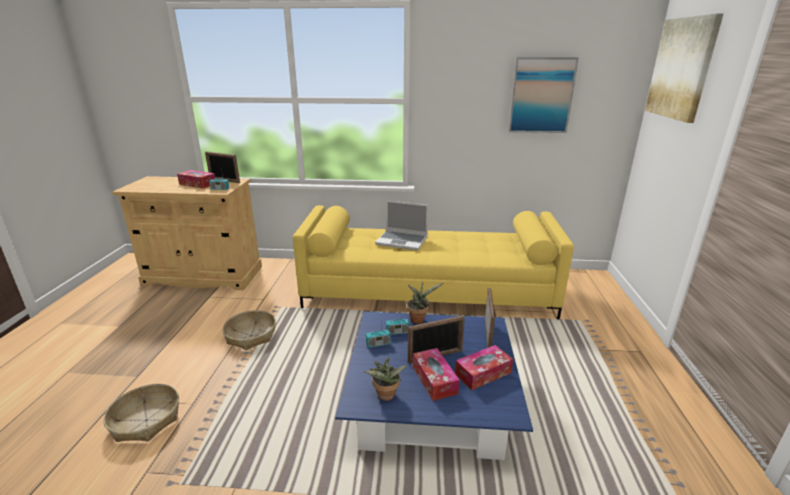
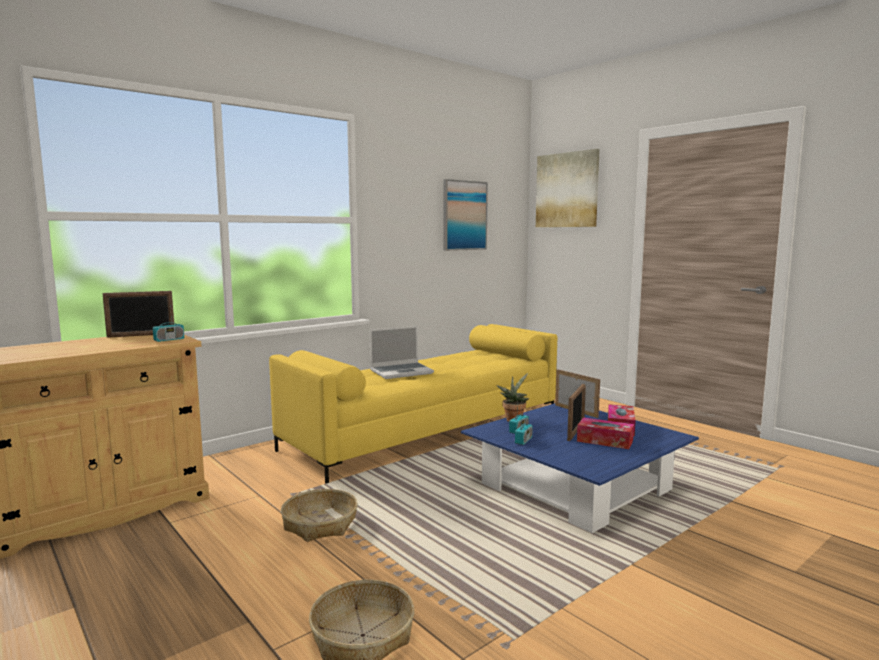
camera: 45 degrees left, 15 degrees down
tissue box [177,170,215,189] -> none
potted plant [364,357,408,401] -> none

